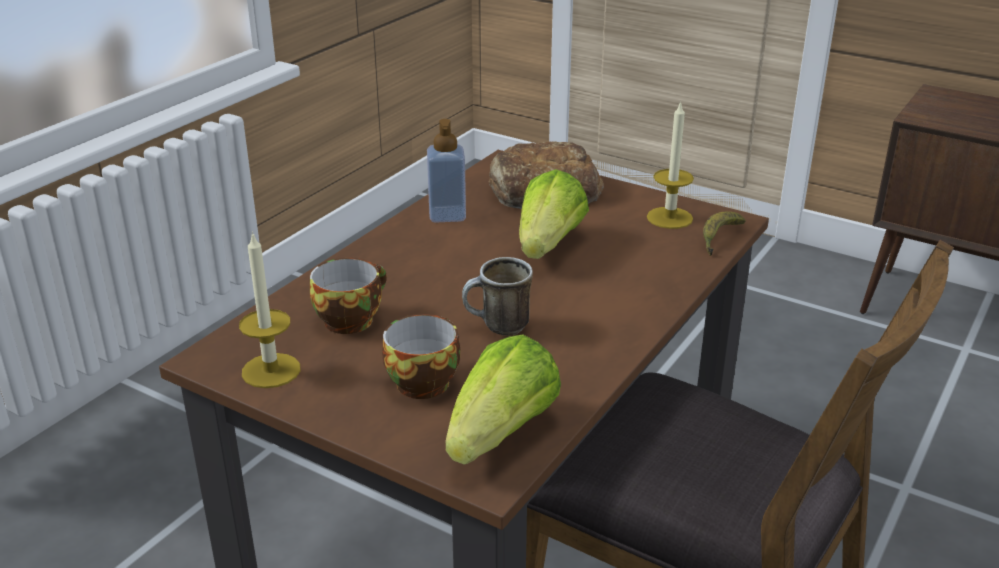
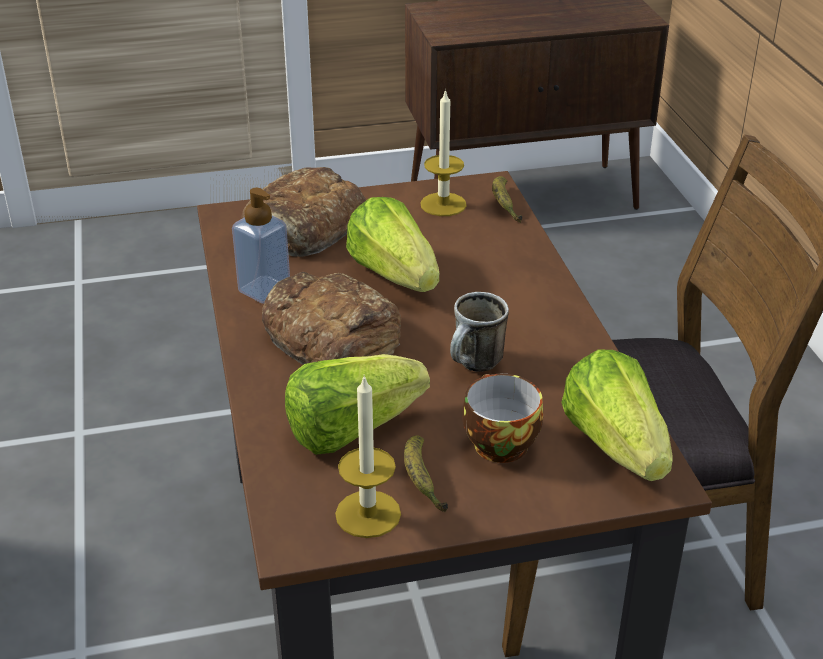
camera: 45 degrees left, 5 degrees up
cup [310,258,387,334] -> lettuce [285,354,430,455]
none -> bread [262,272,401,365]
none -> banana [404,435,448,512]

